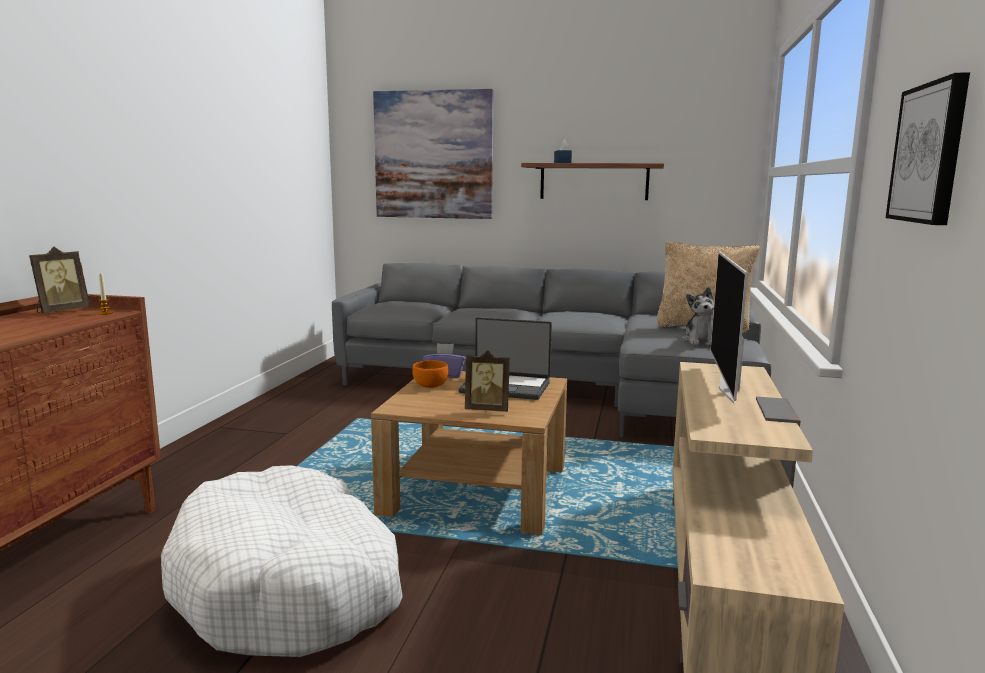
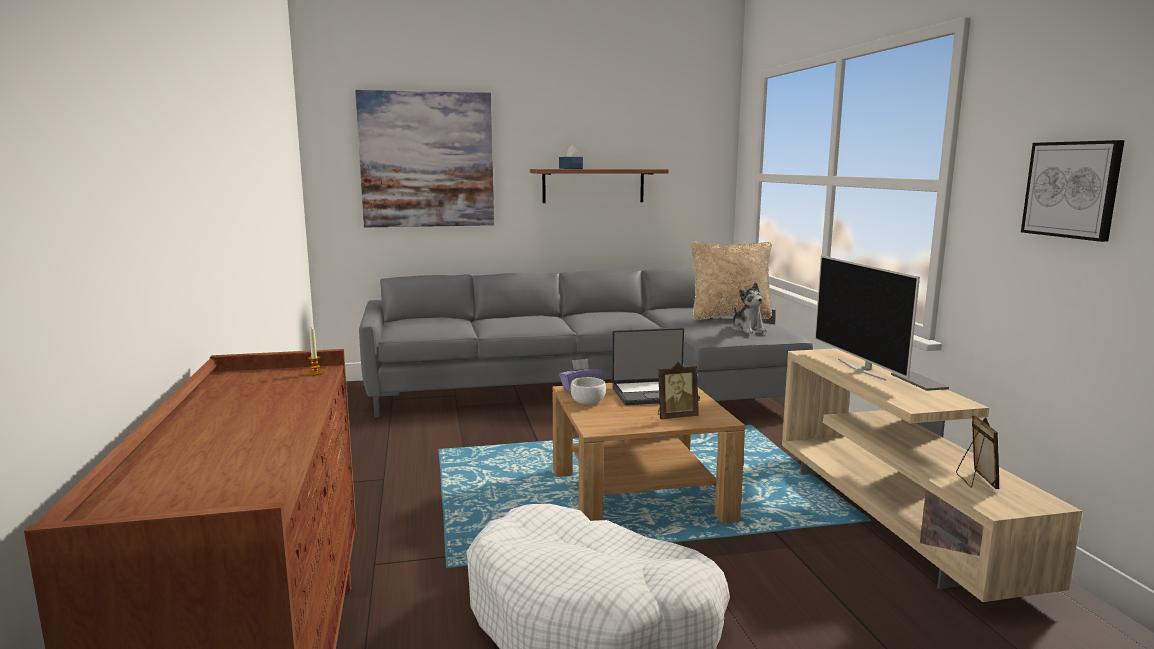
camera: 25 degrees left, 0 degrees up
picture frame [29,247,90,313] -> picture frame moved to [956,416,1000,489]
orange bowl [412,360,448,388] -> white bowl [570,377,606,405]

